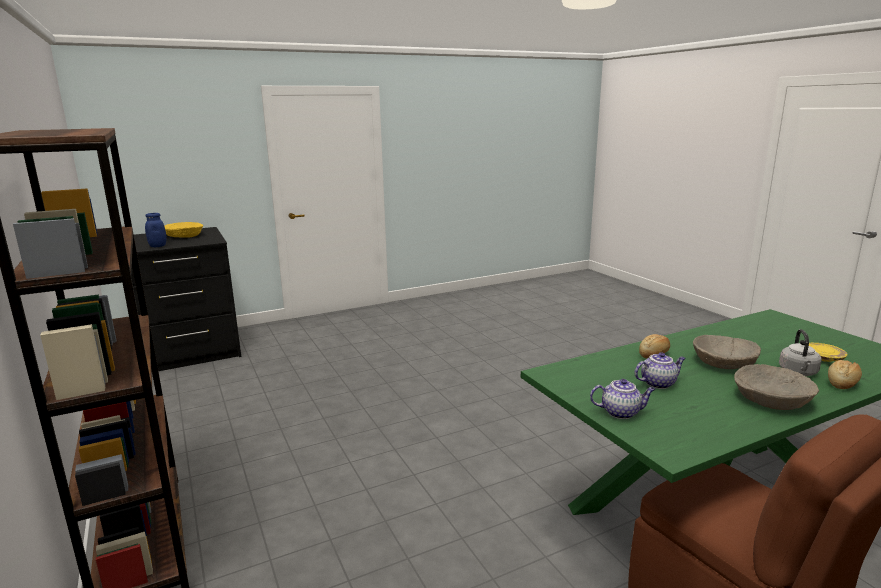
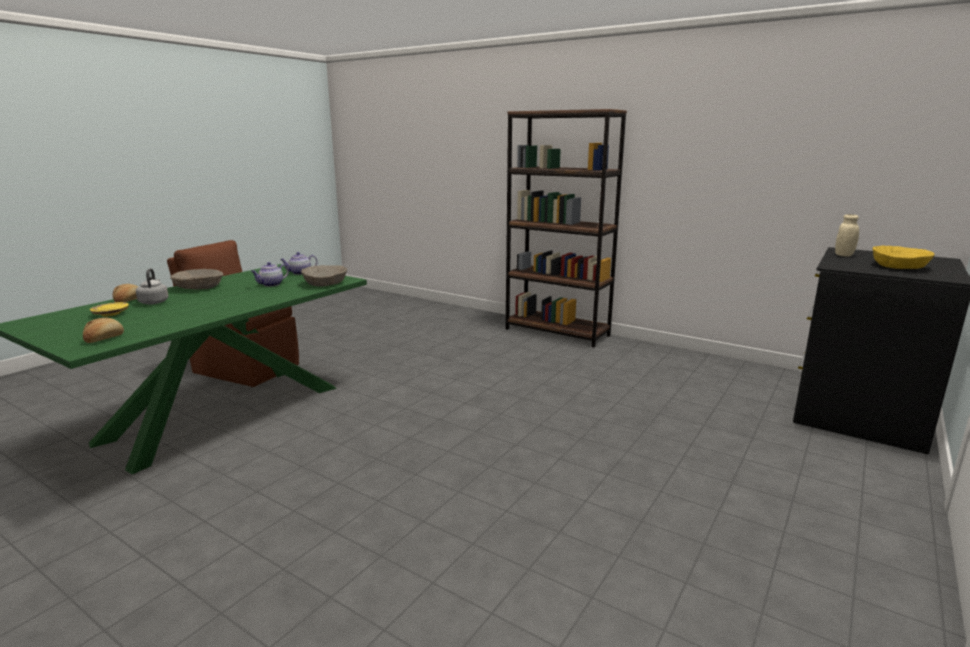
camera: 150 degrees right, 0 degrees up
blue jar [145,213,167,247] -> beige jar [835,214,859,257]
bread [639,334,670,358] -> bread moved to [83,318,124,343]
beige bowl [693,335,761,369] -> beige bowl moved to [301,265,347,287]

